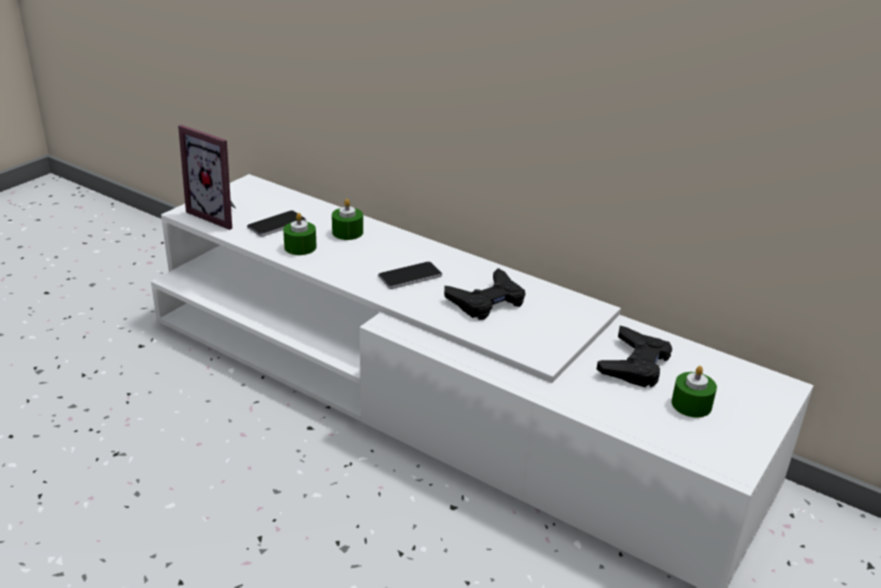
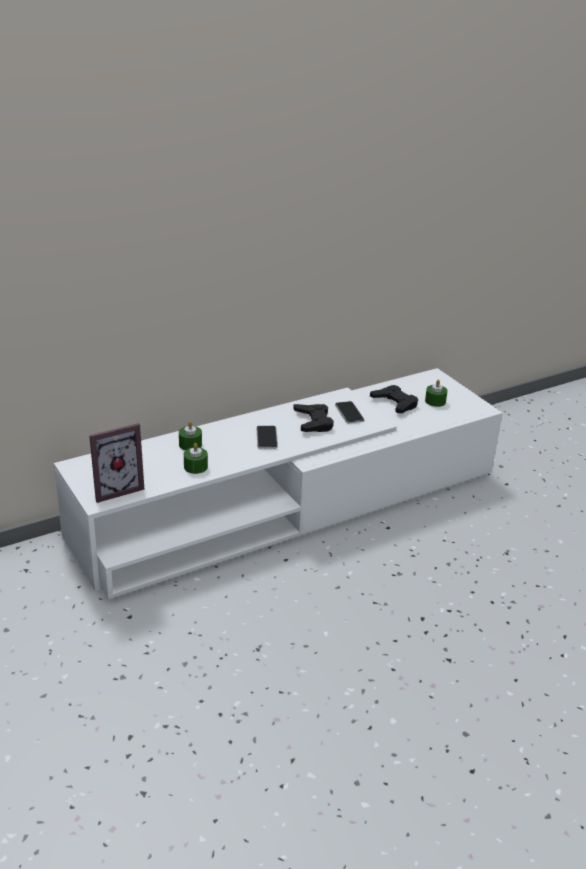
camera: 65 degrees left, 0 degrees up
phone [247,210,306,237] -> phone moved to [335,401,364,423]

